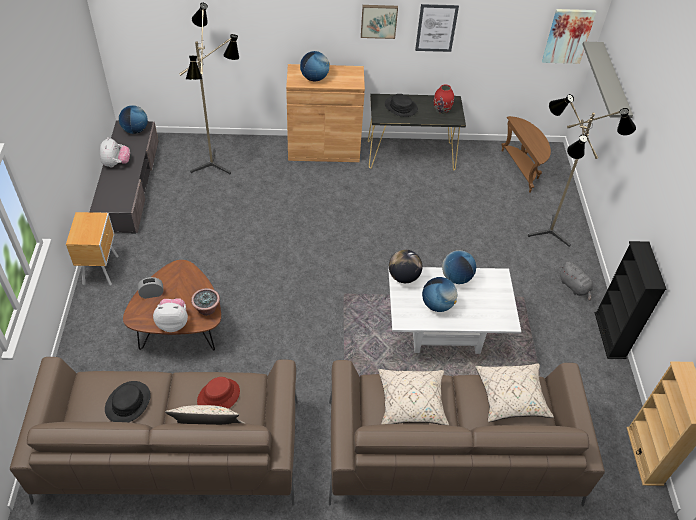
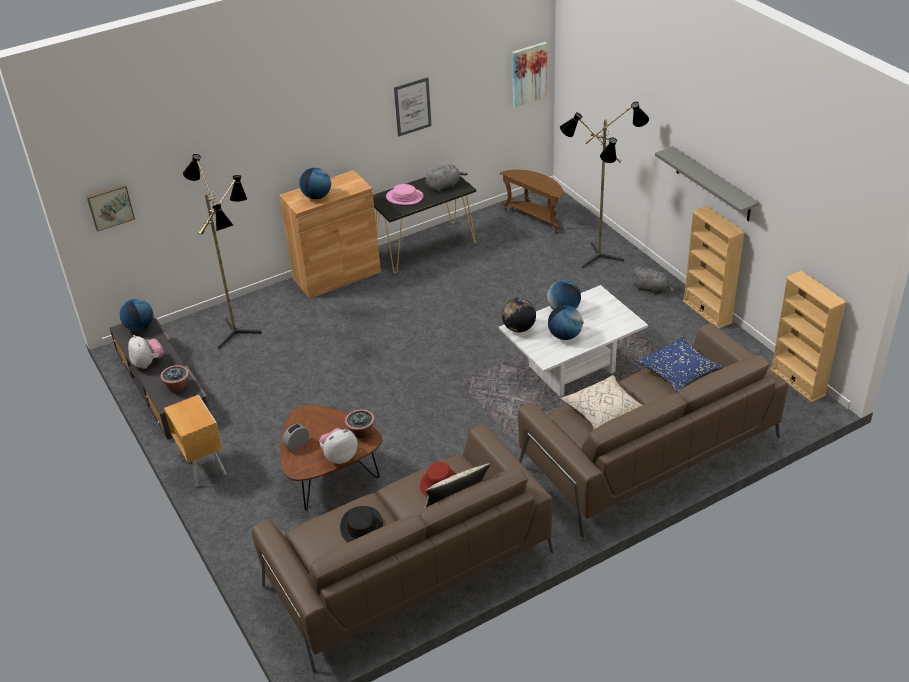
camera: 25 degrees left, 10 degrees down
picture [361,5,398,39] -> picture moved to [86,184,135,232]
black hat [385,94,418,117] -> pink hat [386,184,423,205]
red vase [434,85,454,114] -> grey plush toy [425,164,468,192]
beige pillow [475,363,554,422] -> blue pillow [636,337,723,393]
grey shelf [582,41,633,118] -> grey shelf moved to [655,146,759,221]
black bookcase [595,241,667,359] -> beige bookcase [682,206,745,329]
none -> potted plant [160,365,189,392]

